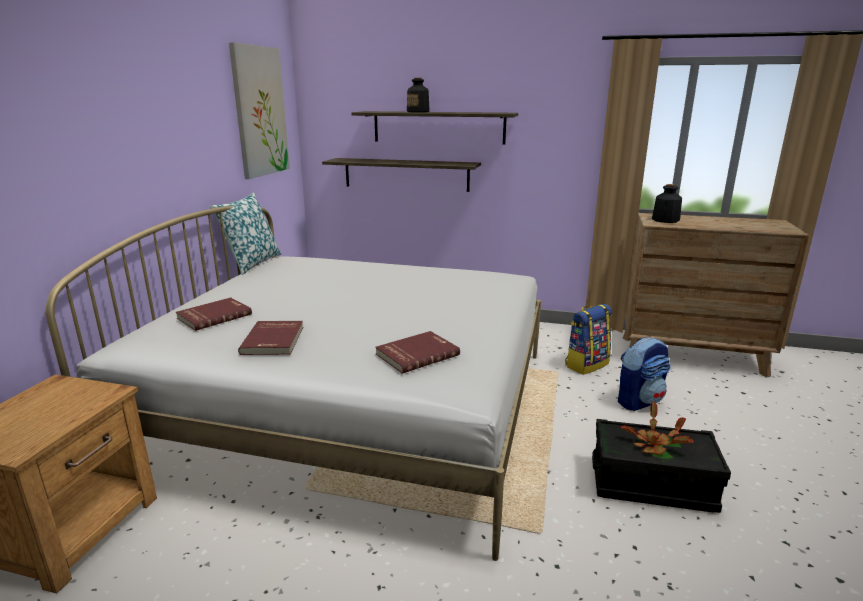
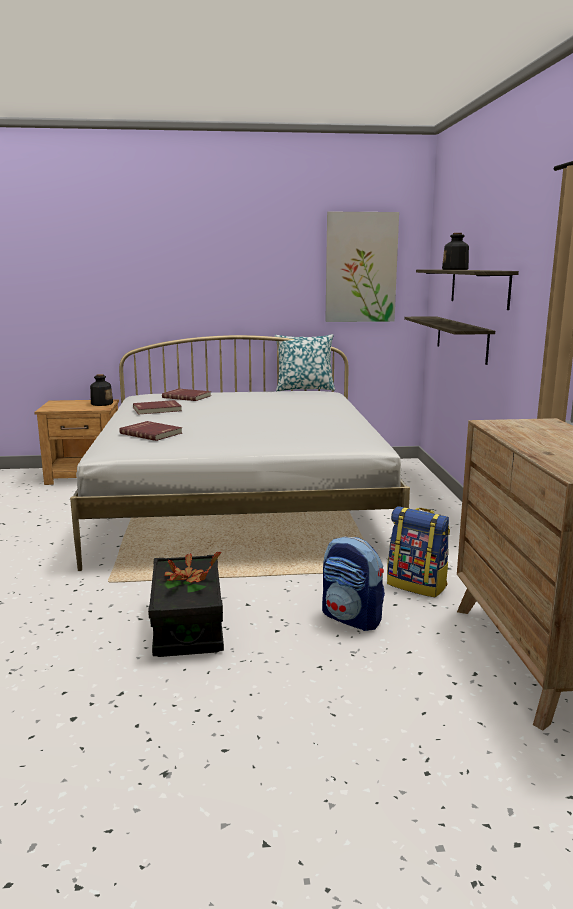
camera: 70 degrees right, 5 degrees down
bottle [652,184,682,223] -> bottle moved to [90,374,113,406]

